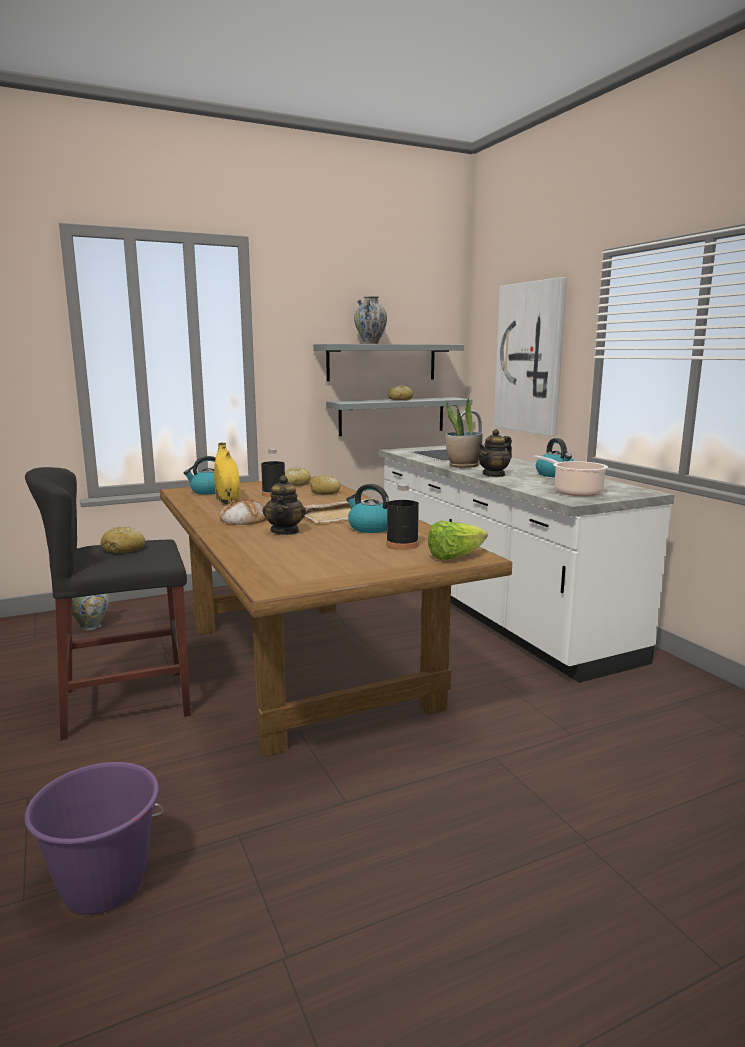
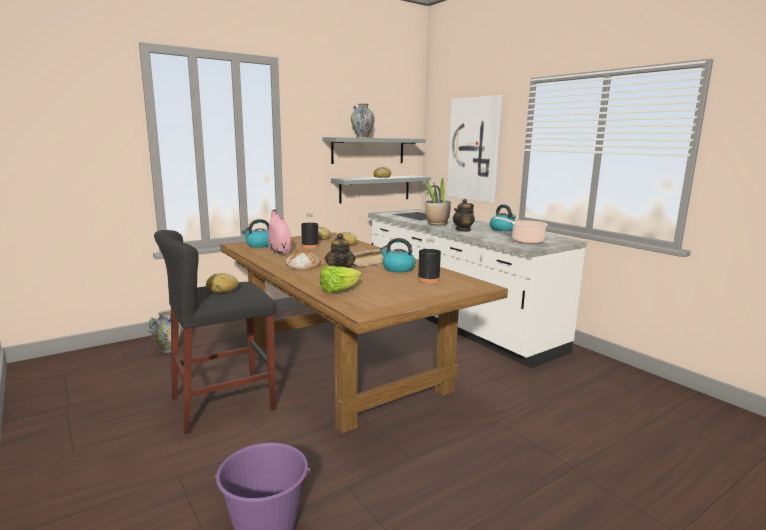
camera: 10 degrees left, 0 degrees up
yellow vase [214,442,240,504] -> pink vase [268,209,291,254]
lettuce [428,521,488,560] -> lettuce moved to [320,266,362,293]

